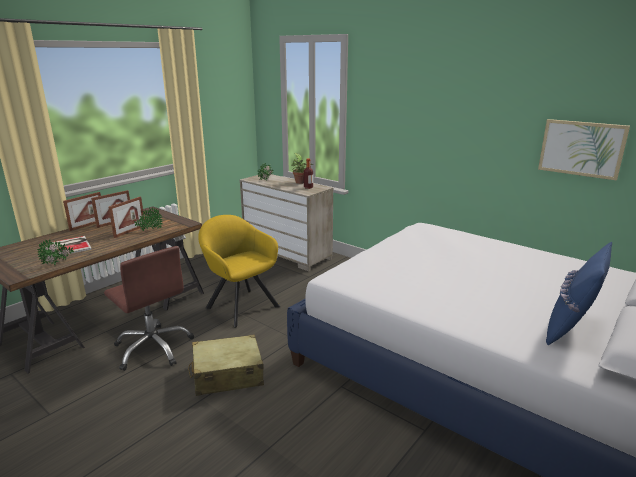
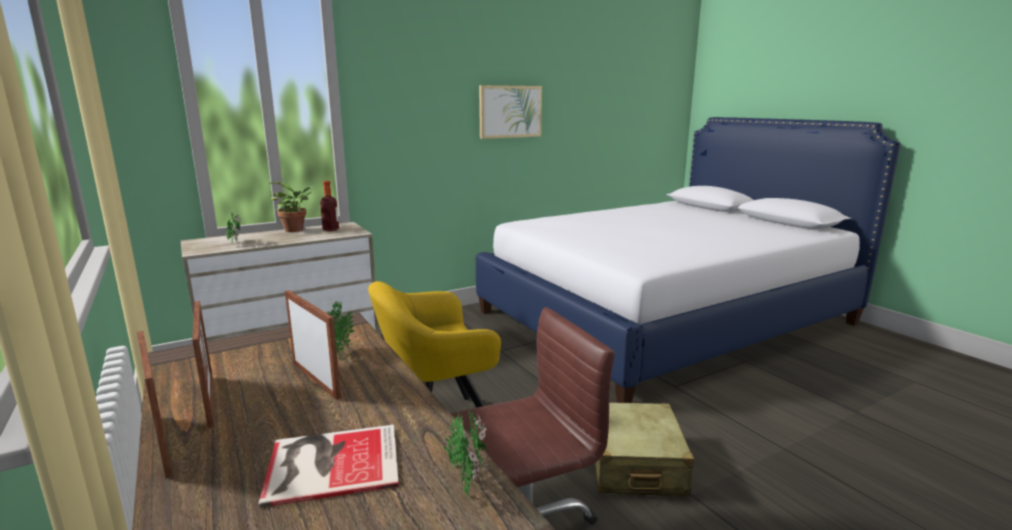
camera: 70 degrees left, 5 degrees down
picture [538,119,630,180] -> picture moved to [479,85,542,139]
blue pillow [546,242,612,345] -> none

